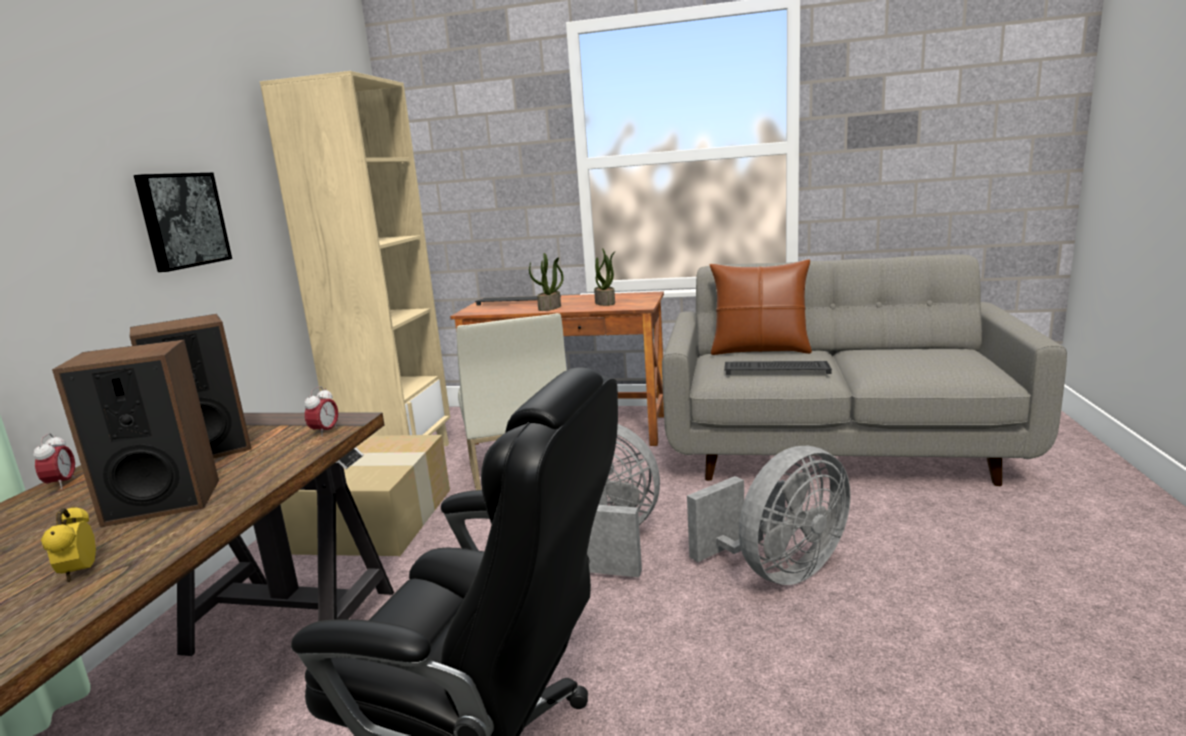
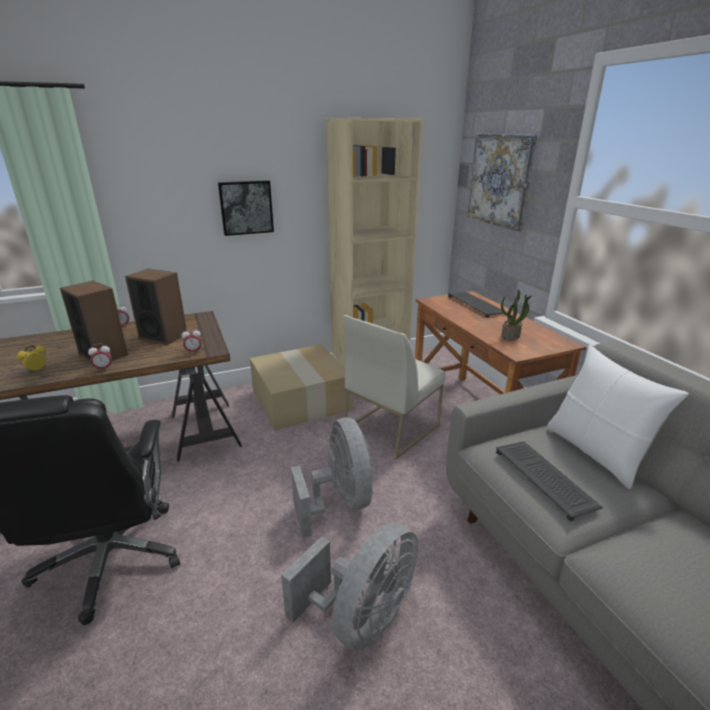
camera: 55 degrees right, 10 degrees up
potted plant [529,253,564,311] -> none
grey fan [687,446,851,585] -> grey fan turned 75 degrees counterclockwise [281,522,418,651]
brown pillow [710,259,812,355] -> white pillow [547,345,689,489]
none -> alarm clock [88,344,112,372]
none -> picture [468,134,537,232]

